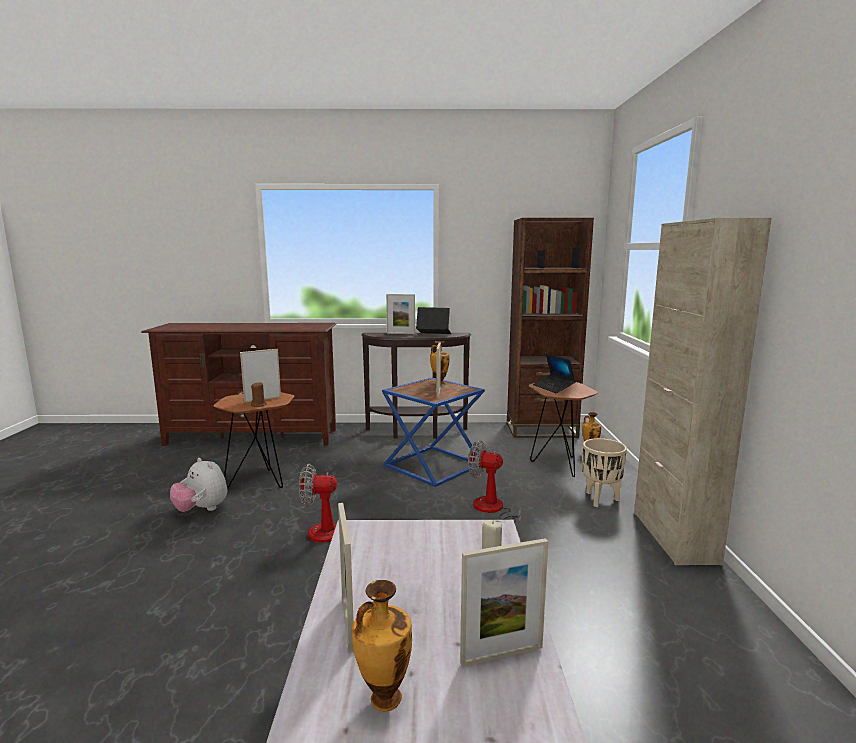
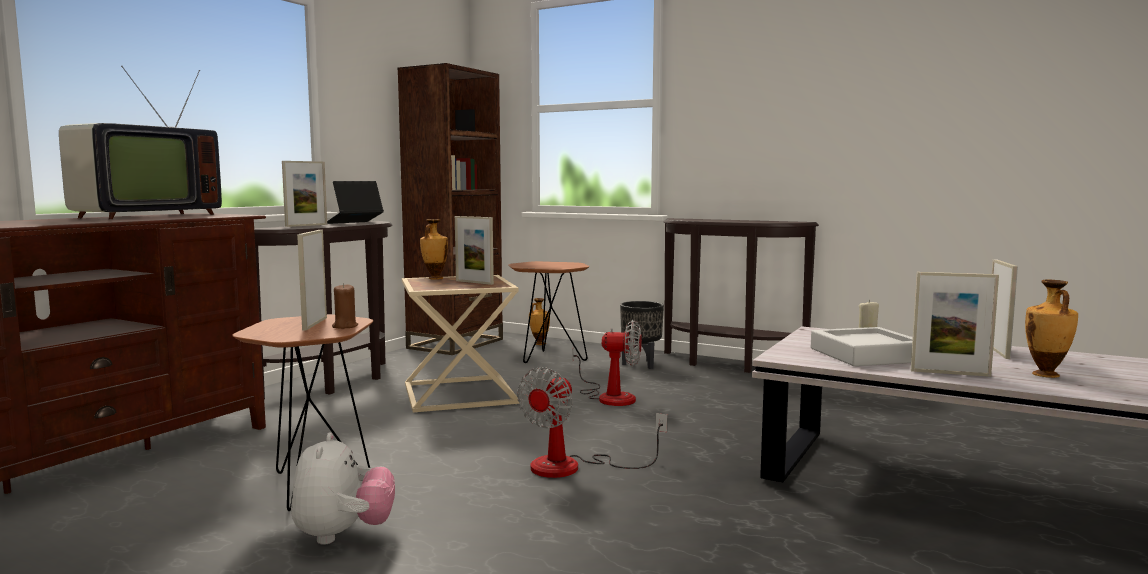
camera: 60 degrees left, 5 degrees down
plush toy [170,458,227,512] -> plush toy turned 75 degrees counterclockwise [291,433,395,545]
blue side table [382,378,485,487] -> beige side table [402,275,520,413]
fan [468,440,521,524] -> fan turned 135 degrees counterclockwise [572,320,642,406]
laptop [533,353,576,393] -> none
beige planter [582,438,627,507] -> black planter [620,301,664,369]
beige cabinet [634,218,772,565] -> brown console table [664,218,819,373]
none -> television [59,66,222,220]
none -> grey tray [811,327,913,366]

